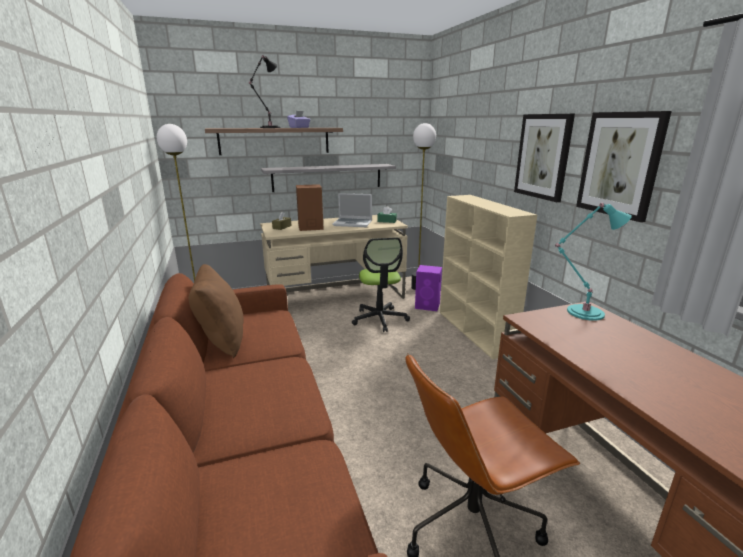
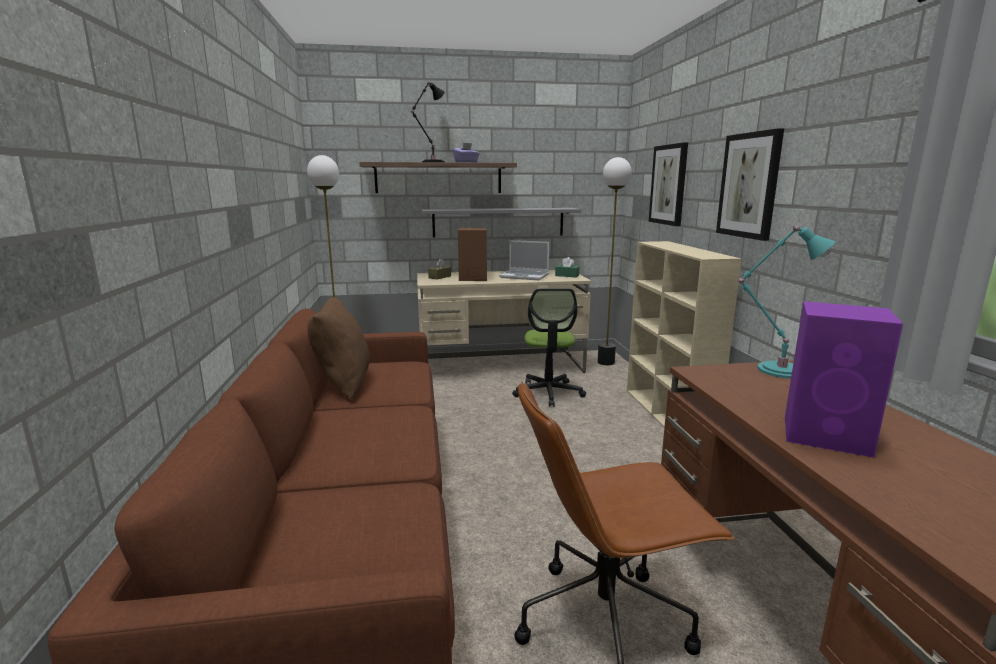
camera: 10 degrees right, 5 degrees down
purple speaker [415,265,442,311] -> purple speaker moved to [785,301,903,458]
picture [576,111,672,222] -> picture moved to [649,143,688,226]

